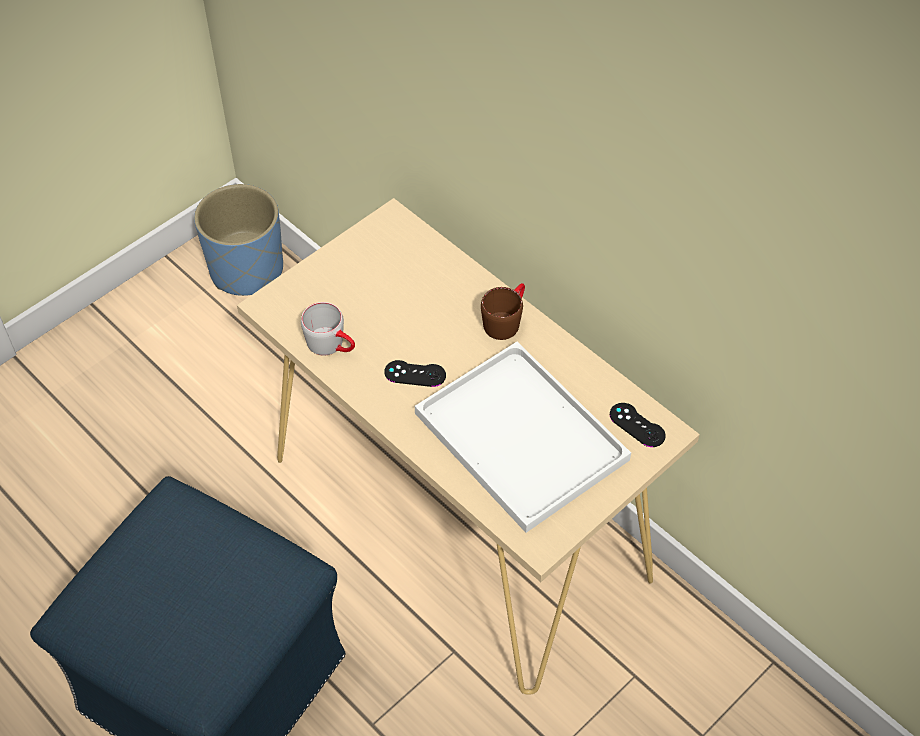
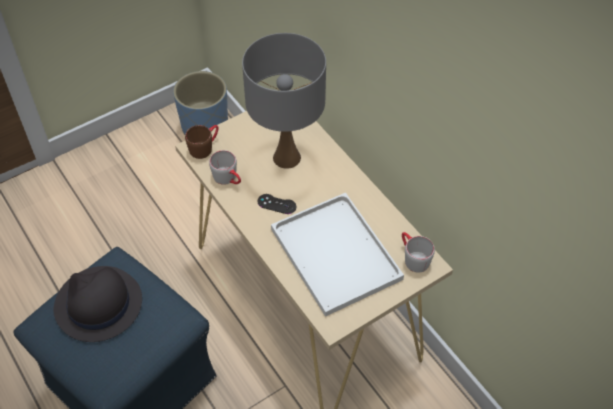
camera: 10 degrees right, 0 degrees up
brown mug [481,283,525,340] -> brown mug moved to [185,125,219,159]
black game controller [610,403,666,447] -> grey mug [402,232,435,273]
none -> black hat [54,266,142,342]
none -> grey table lamp [242,33,326,169]

